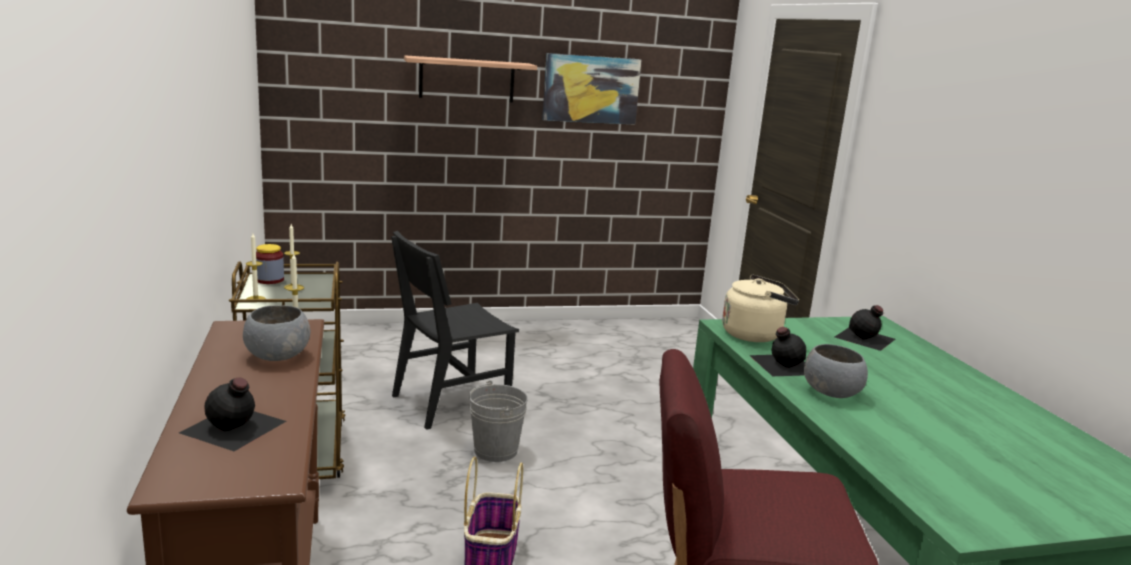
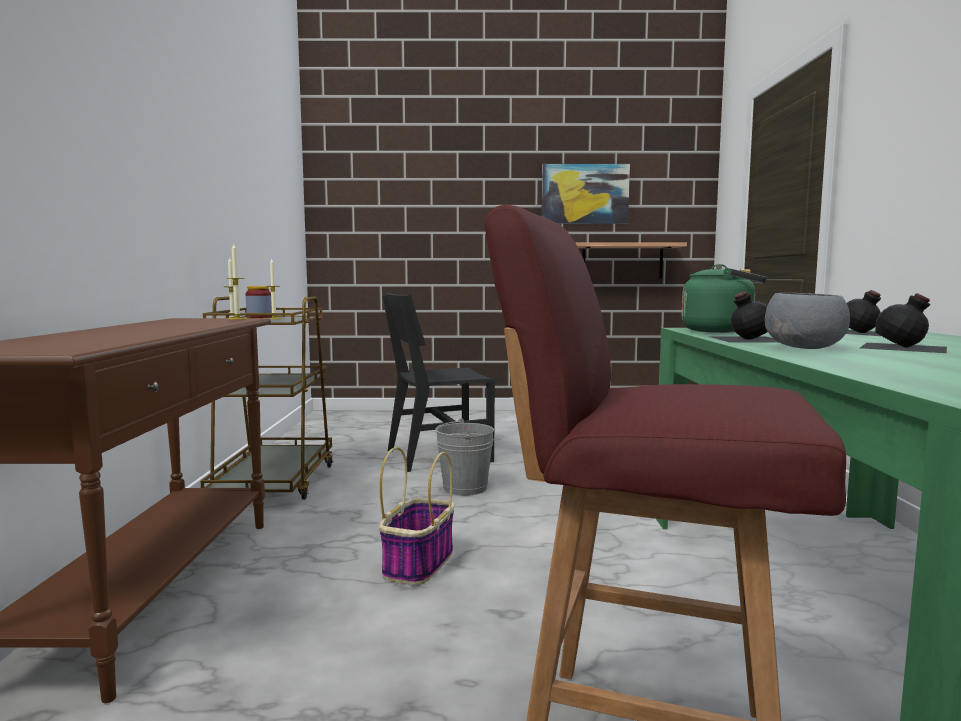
camera: 15 degrees right, 10 degrees down
black bottle [179,377,286,451] -> black bottle moved to [860,293,947,353]
grey bowl [243,305,310,361] -> none
shelf [404,55,537,102] -> shelf moved to [576,243,687,279]
beige kettle [722,275,799,342] -> green kettle [682,264,767,333]

